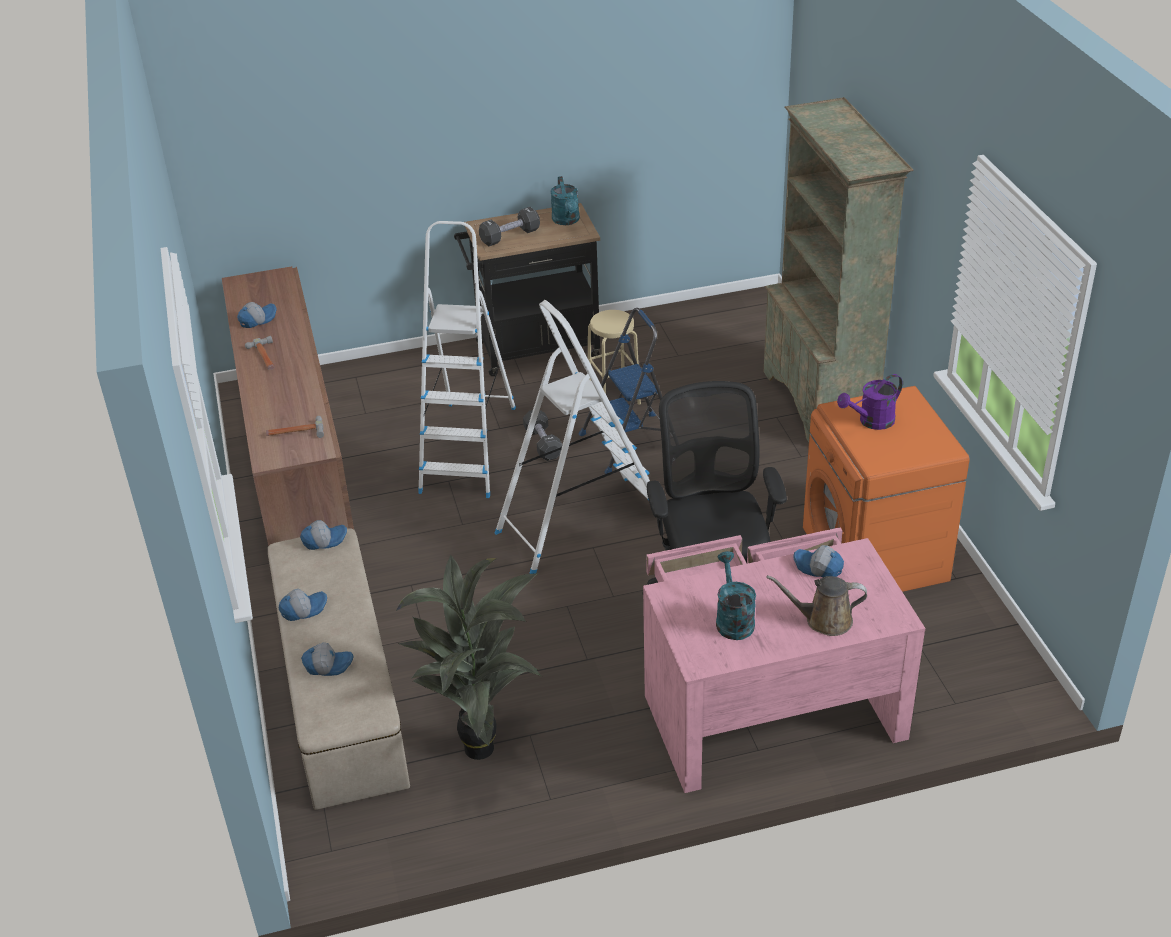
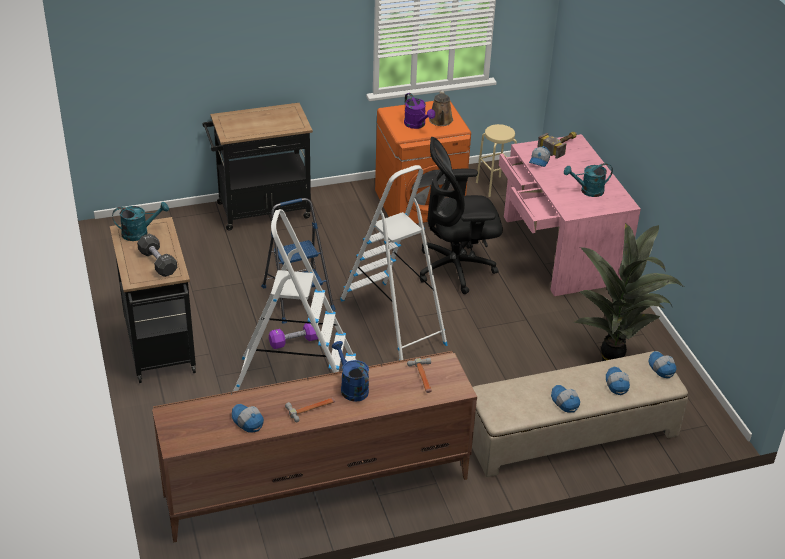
camera: 95 degrees left, 0 degrees up
cap [300,520,347,550] -> cap moved to [648,351,676,378]
black dumbbell [523,410,562,461] -> purple dumbbell [269,323,318,349]
beige stool [588,310,641,405] -> beige stool moved to [476,124,517,197]
green bookcase [764,97,913,442] -> black cart [202,103,313,230]
brown watering can [767,575,867,636] -> brown watering can moved to [429,90,453,126]
none -> blue watering can [332,341,369,402]
none -> hammer [537,132,577,159]

